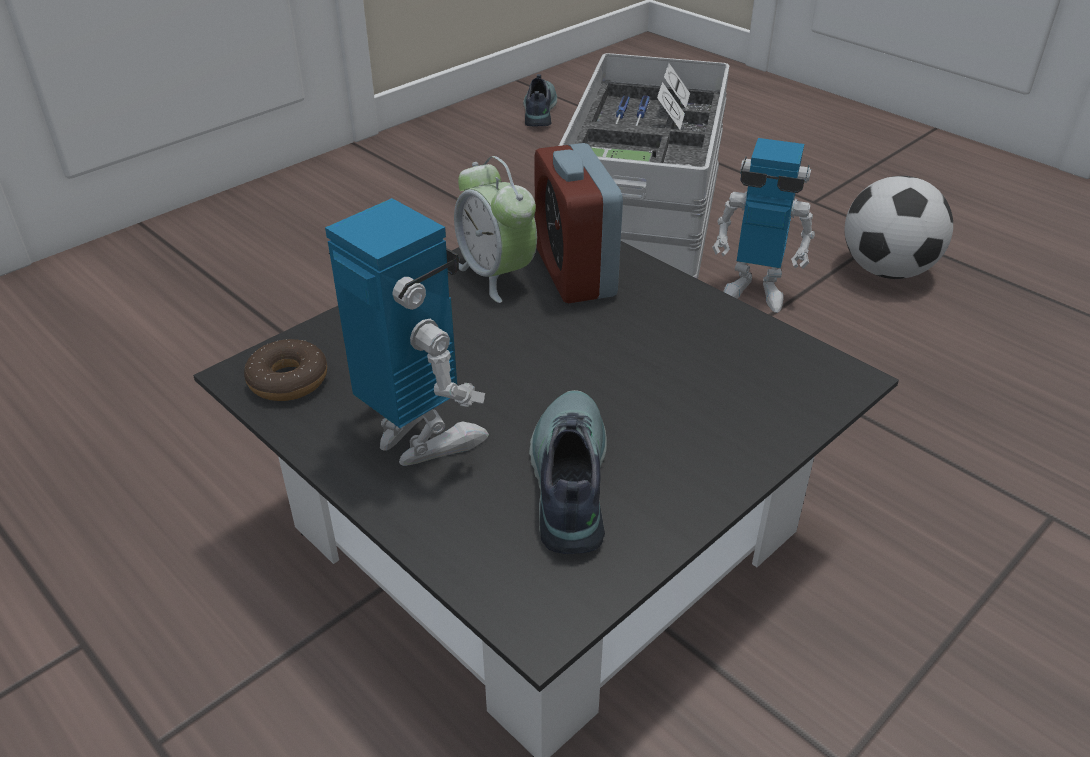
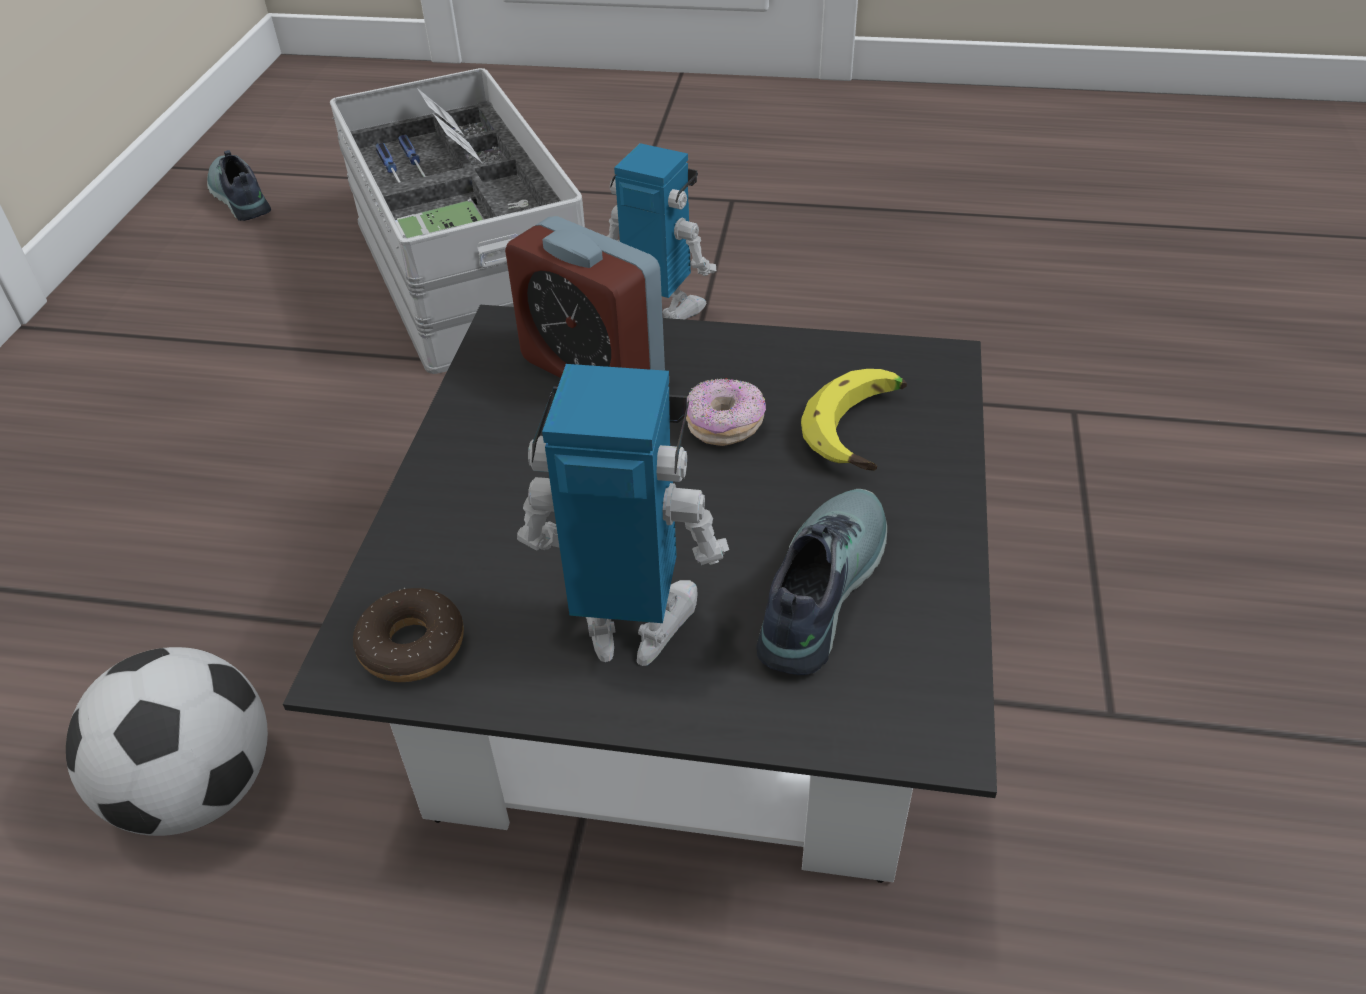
camera: 35 degrees left, 5 degrees up
alarm clock [454,156,537,303] -> none
shoe [529,390,607,554] -> shoe turned 60 degrees clockwise [756,489,887,675]
toy robot [712,138,815,313] -> toy robot turned 135 degrees counterclockwise [607,143,716,319]
football [844,176,953,279] -> football moved to [66,647,268,836]
none -> donut [686,378,766,446]
none -> banana [801,369,907,471]

